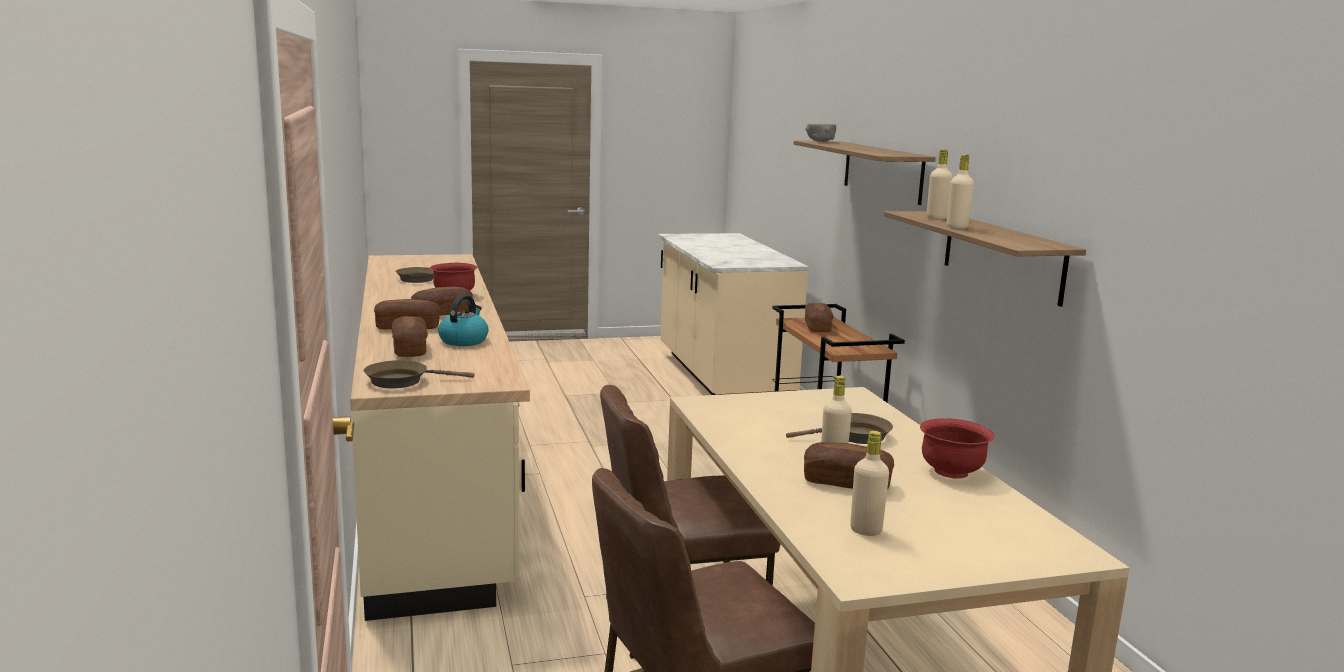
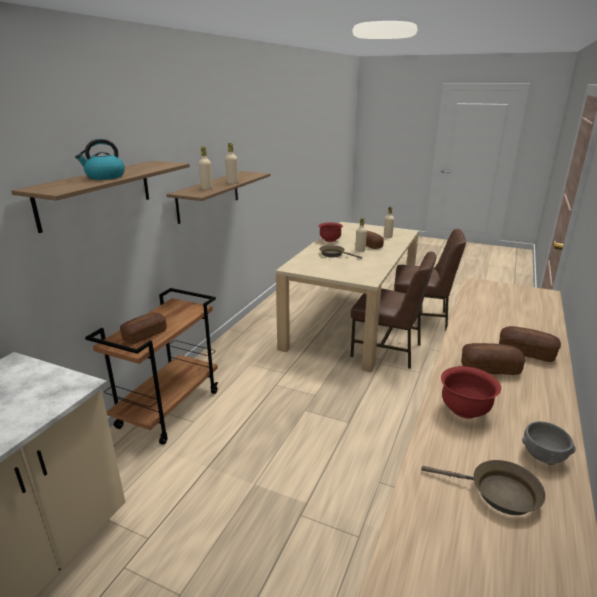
camera: 140 degrees left, 10 degrees up
brown frying pan [364,360,474,388] -> none
bread [392,316,428,357] -> none
kettle [438,295,489,346] -> kettle moved to [75,139,125,180]
grey bowl [806,124,836,142] -> grey bowl moved to [522,421,576,465]

